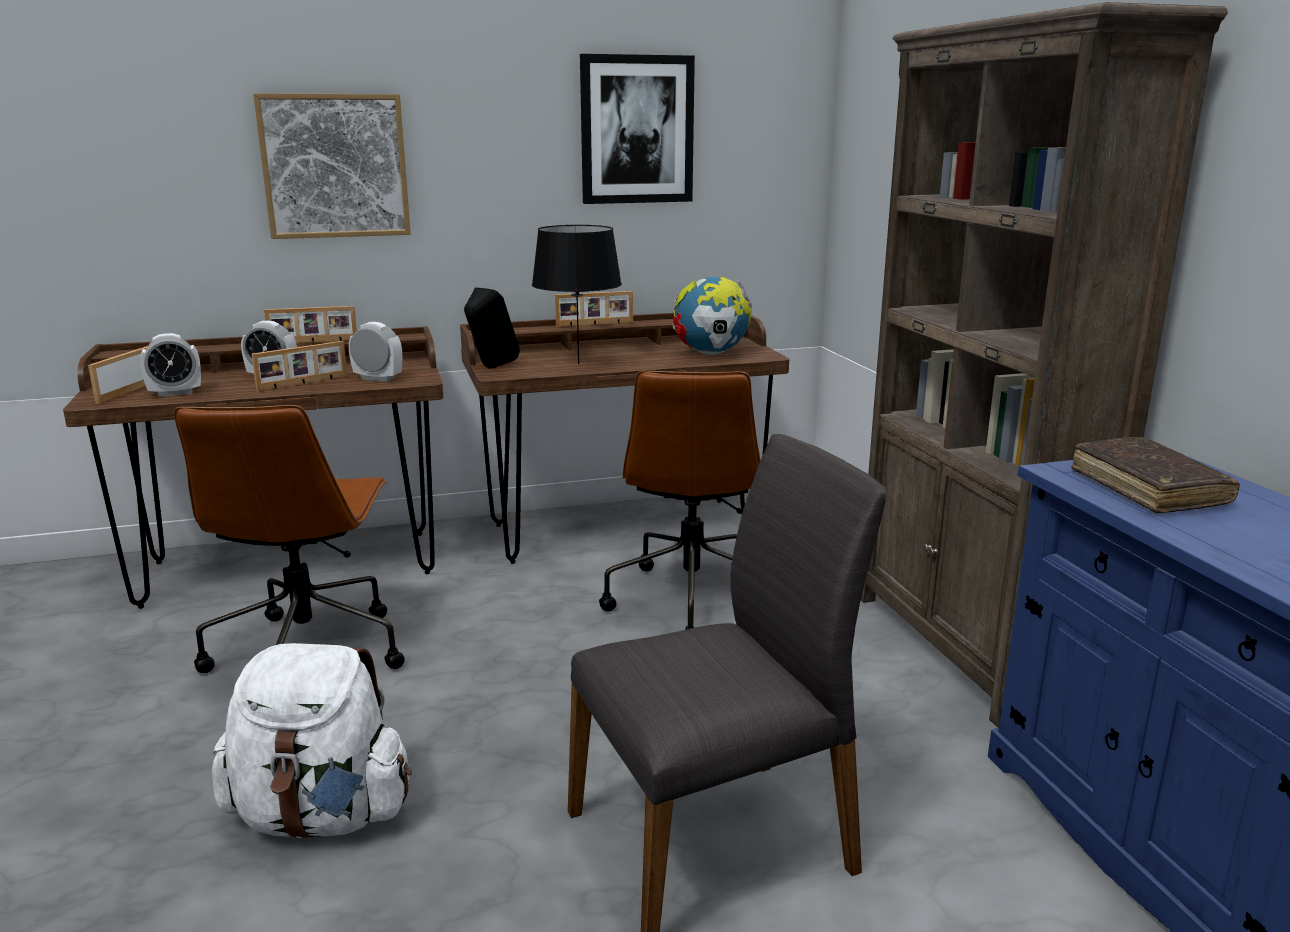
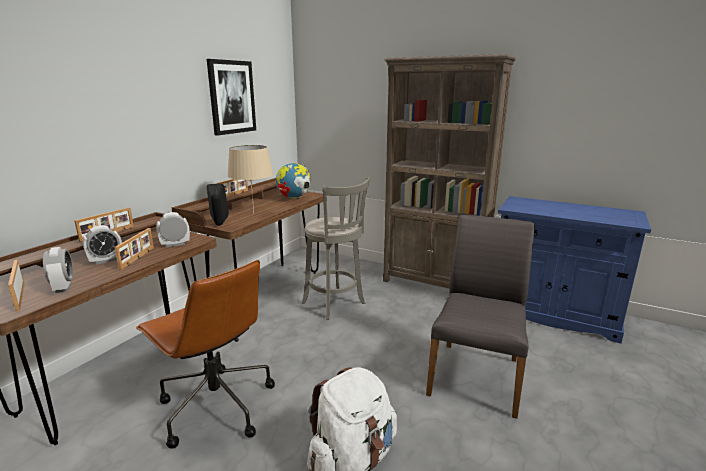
camera: 45 degrees left, 0 degrees up
alarm clock [140,333,201,397] -> alarm clock turned 45 degrees counterclockwise [43,247,73,293]
picture [253,93,411,239] -> none
black table lamp [532,225,622,364] -> beige table lamp [227,145,273,214]
brown office chair [599,371,761,630] -> grey stool [302,177,370,320]
brown book [1071,437,1240,513] -> none

